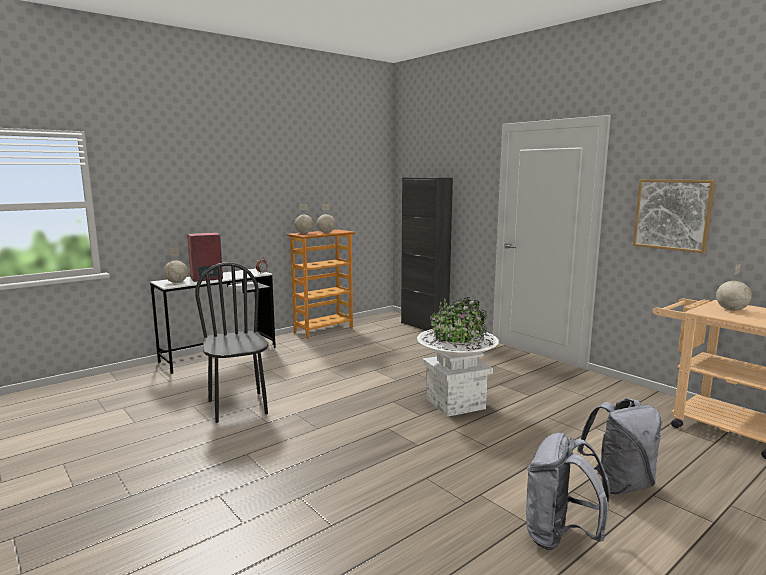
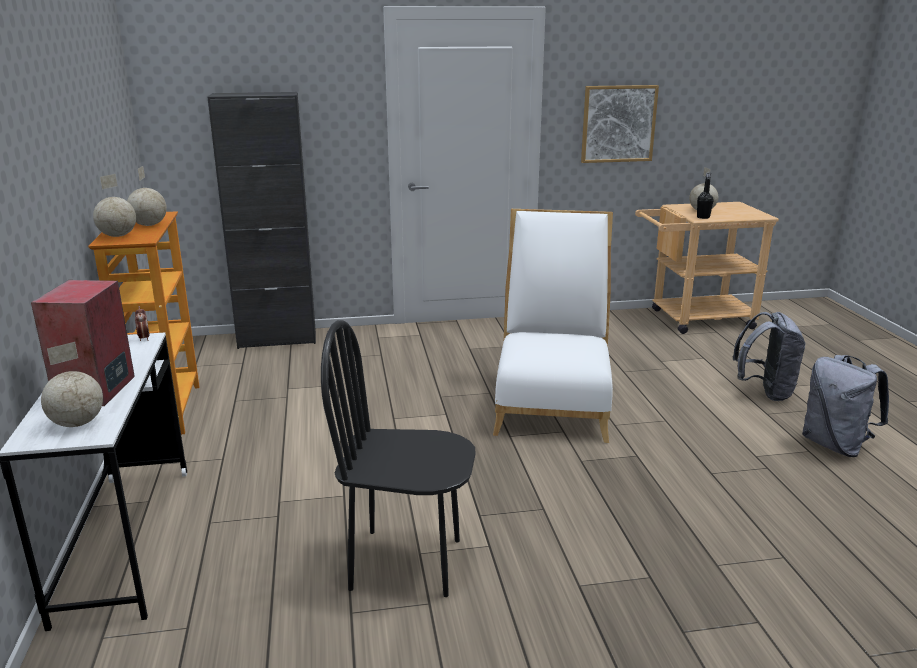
camera: 60 degrees left, 10 degrees up
white planter [417,297,499,417] -> white chair [493,209,613,443]
none -> black bottle [697,173,714,219]

